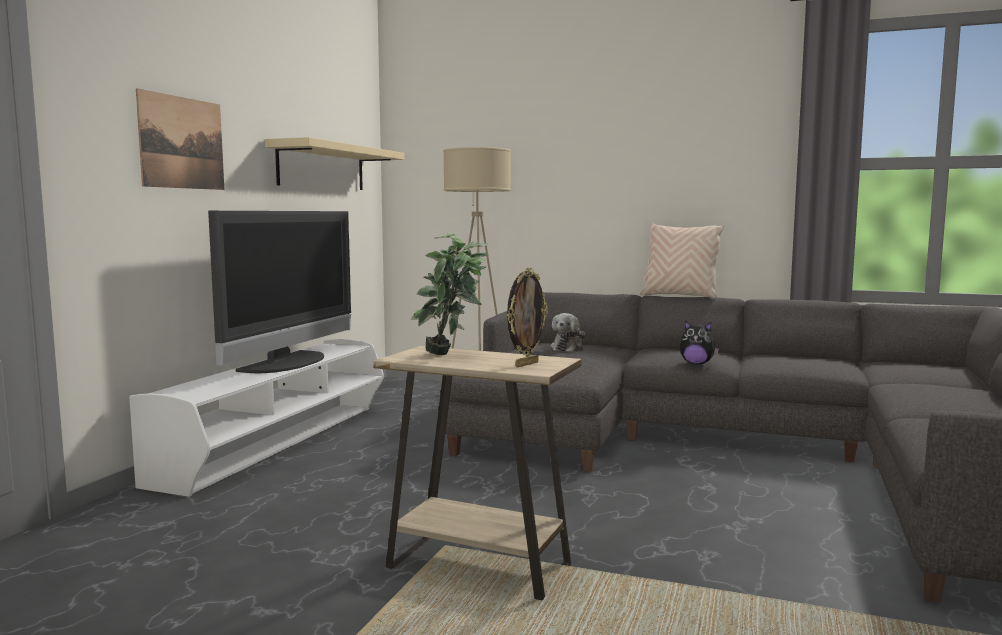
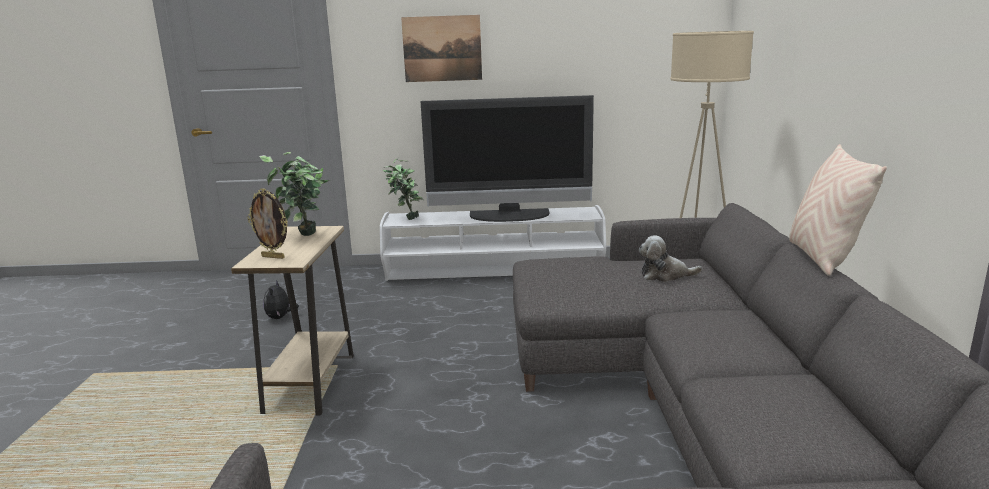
camera: 70 degrees right, 10 degrees up
beige shelf [265,137,405,190] -> none
plush toy [680,321,719,365] -> plush toy moved to [263,280,299,319]
none -> potted plant [383,158,424,220]

